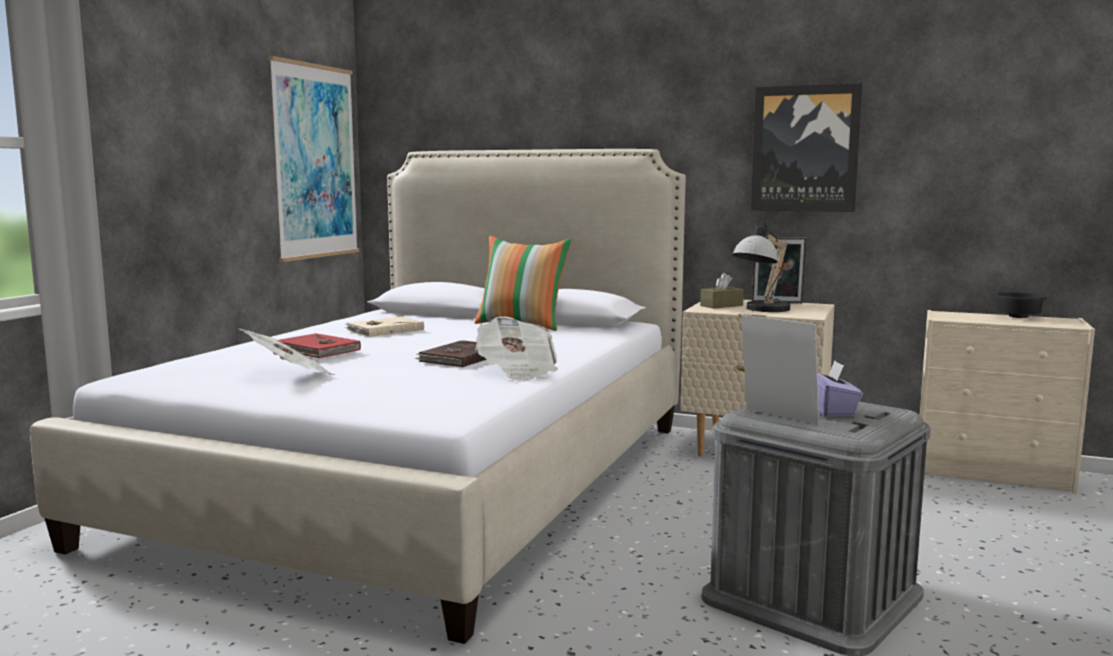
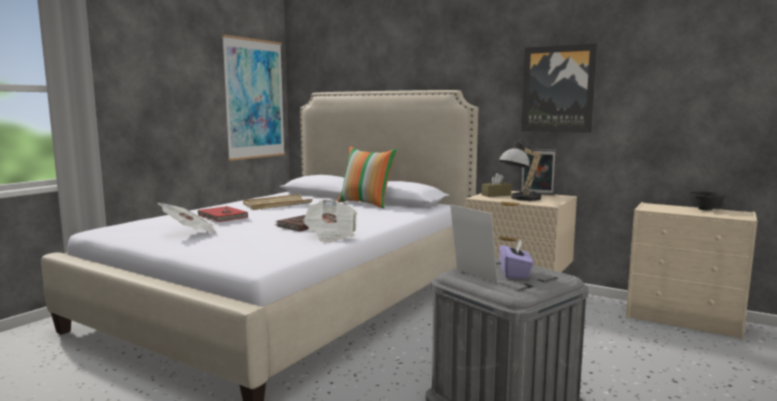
camera: 10 degrees right, 0 degrees up
beige book [345,316,424,337] -> beige tray [243,194,313,210]

